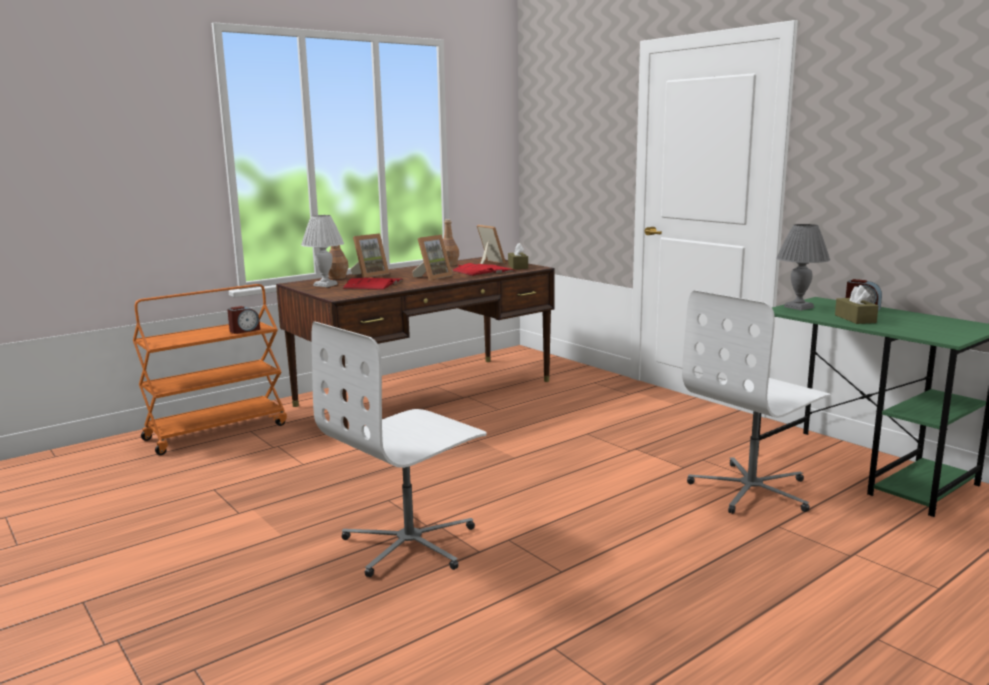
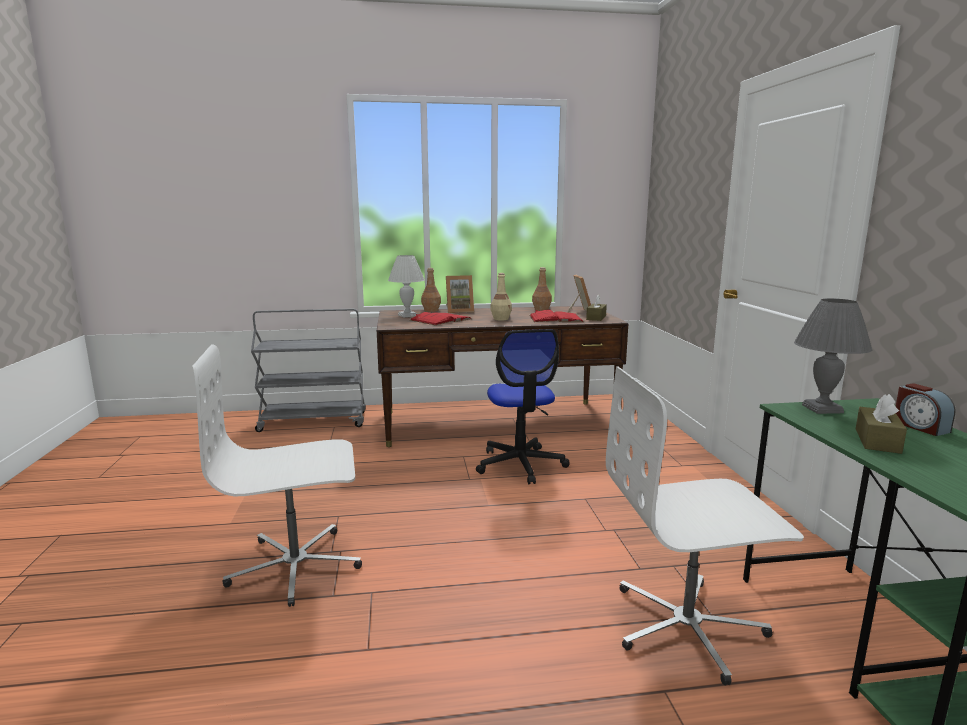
camera: 30 degrees right, 0 degrees up
orange cart [133,284,287,455] -> grey cart [251,309,366,432]
alarm clock [227,306,260,334] -> none
picture frame [412,235,453,281] -> beige bottle [490,273,512,321]
none -> office chair [476,329,569,484]

